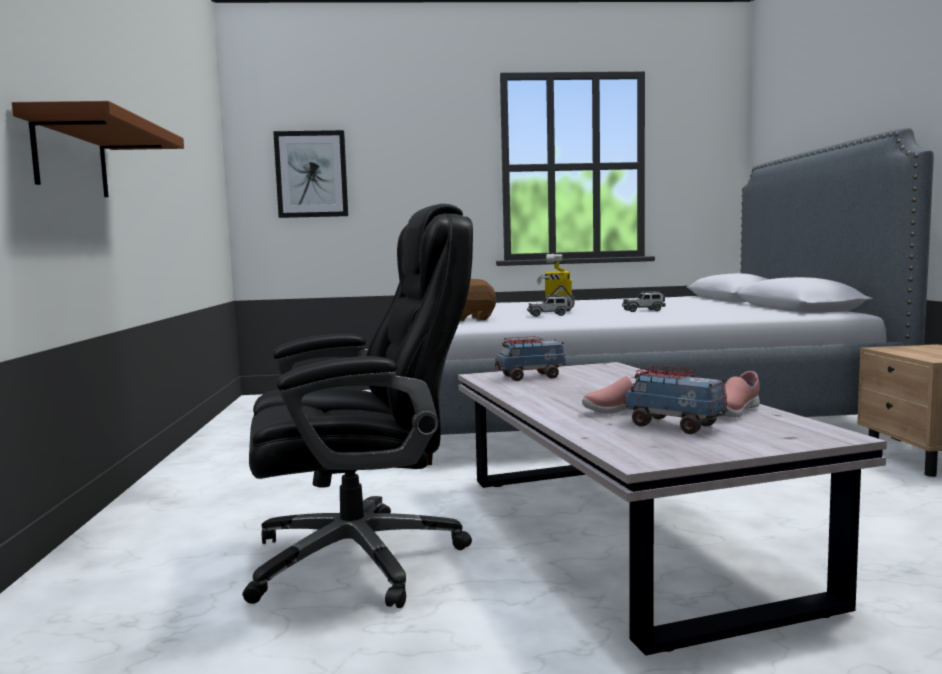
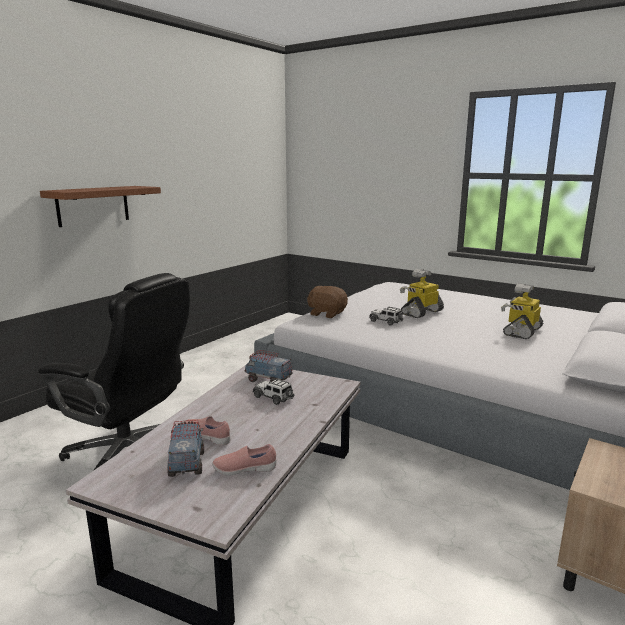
camera: 40 degrees right, 10 degrees up
picture [273,130,348,218] -> none
toy car [622,291,666,312] -> toy car moved to [253,379,294,405]
none -> toy robot [501,283,543,339]

